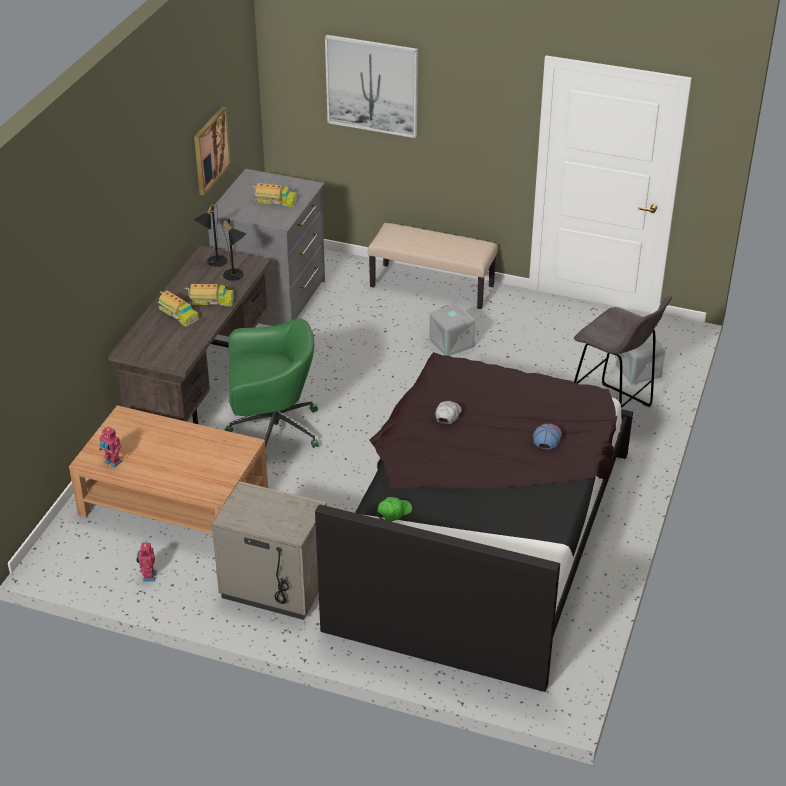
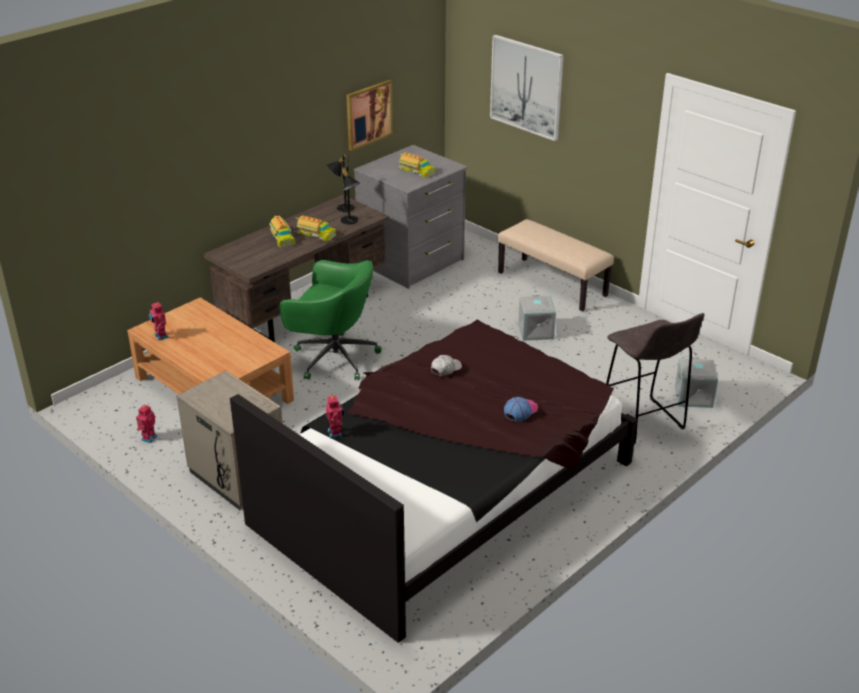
camera: 25 degrees right, 5 degrees down
green cap [377,497,412,522] -> toy robot [326,394,344,439]

